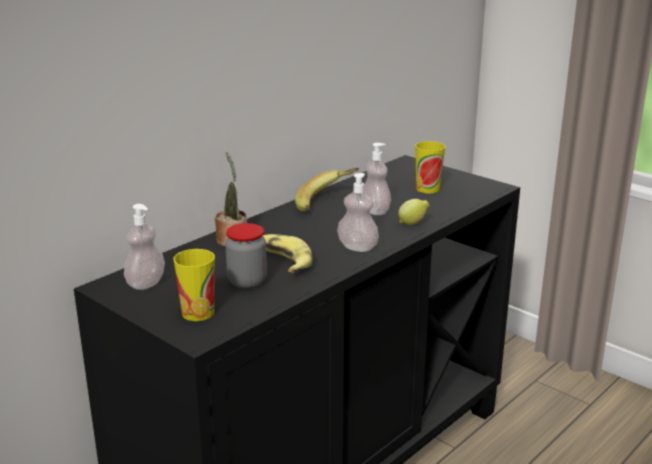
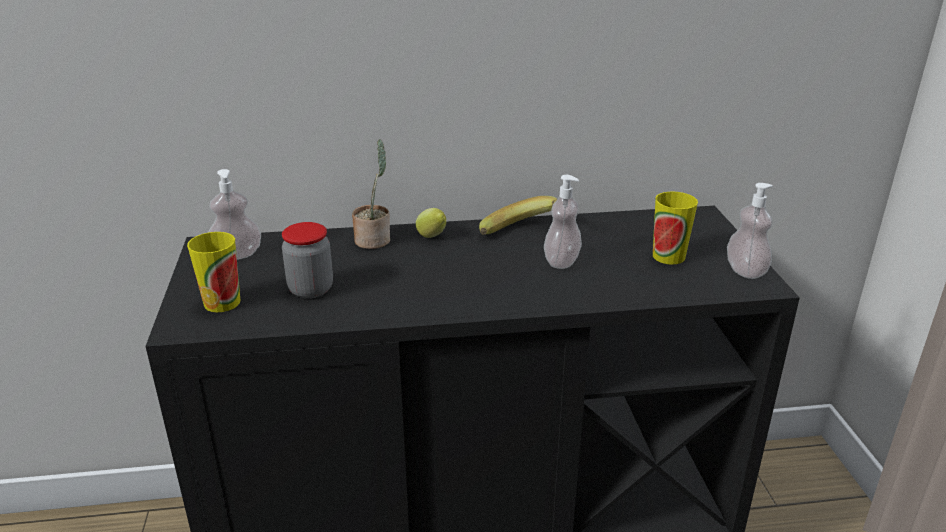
camera: 40 degrees right, 5 degrees up
banana [263,234,312,273] -> none
soap dispenser [337,173,379,252] -> soap dispenser moved to [727,183,773,279]
lemon [398,199,430,225] -> lemon moved to [416,208,446,238]

